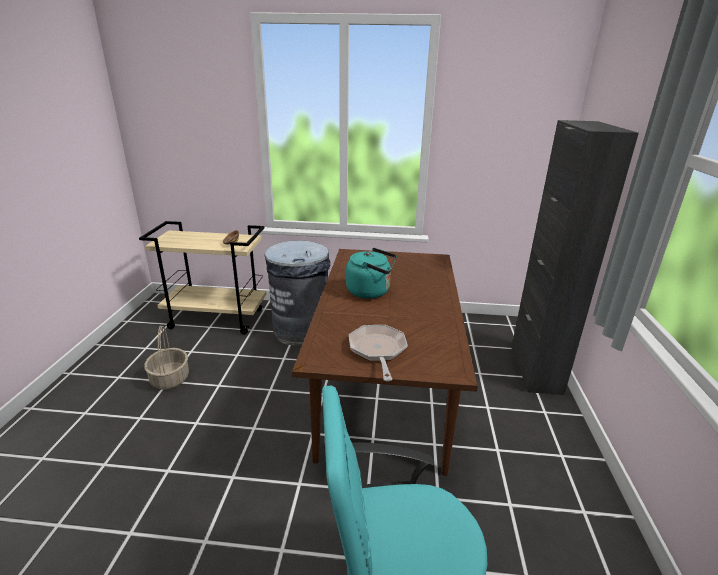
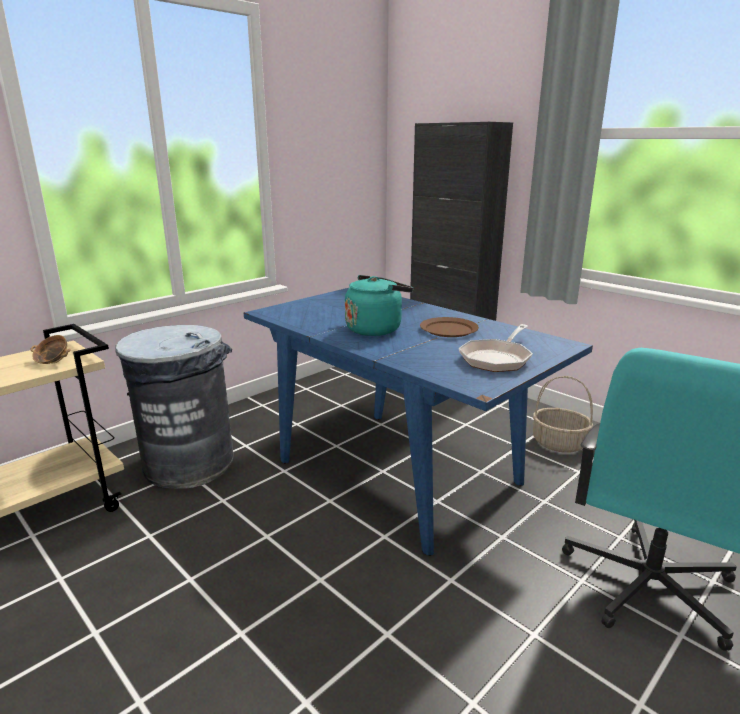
camera: 50 degrees left, 5 degrees down
basket [144,326,189,390] -> basket moved to [533,376,593,453]
brown dining table [292,249,478,476] -> blue dining table [244,287,593,556]
frying pan [349,325,408,381] -> frying pan turned 90 degrees counterclockwise [459,324,533,372]
none -> brown plate [420,317,479,337]

